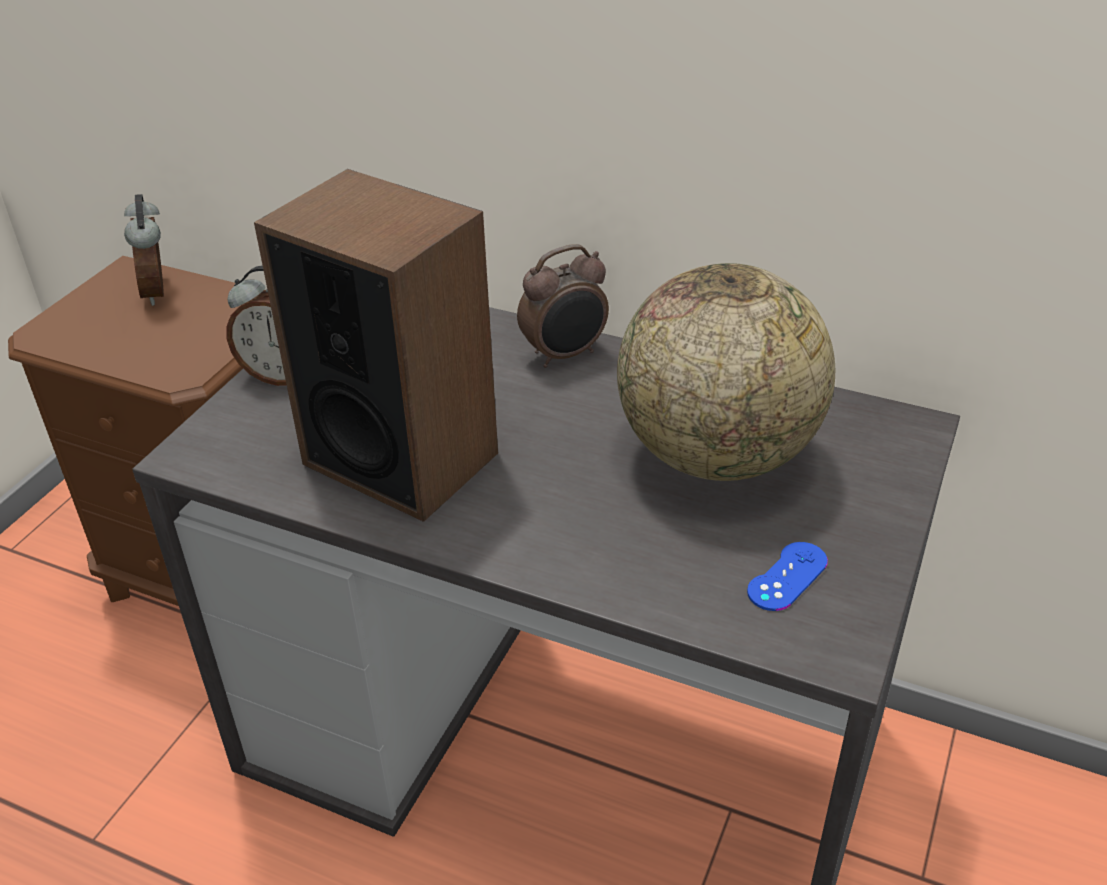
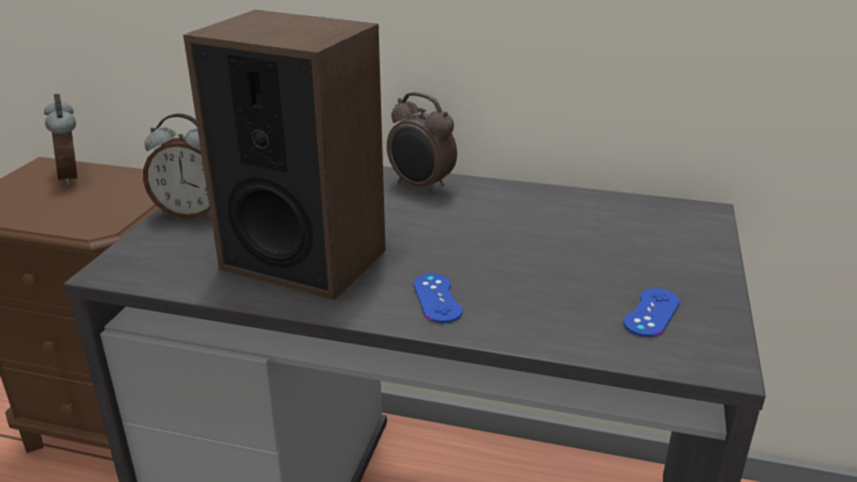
camera: 10 degrees left, 10 degrees down
alarm clock [517,244,609,368] -> alarm clock turned 75 degrees clockwise [387,92,457,195]
globe [617,263,835,481] -> none
none -> blue game controller [414,273,463,323]

